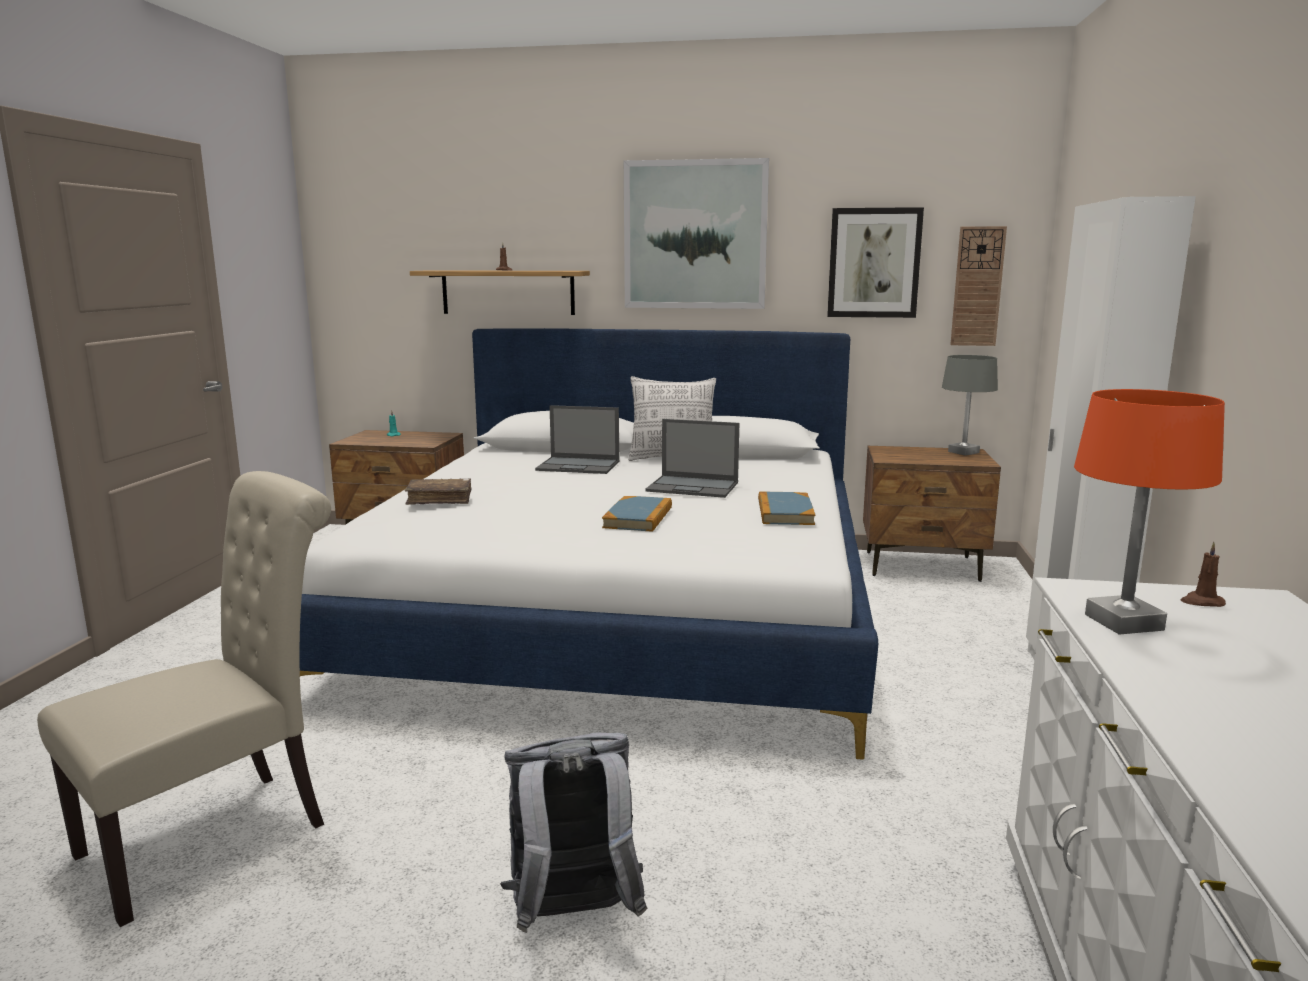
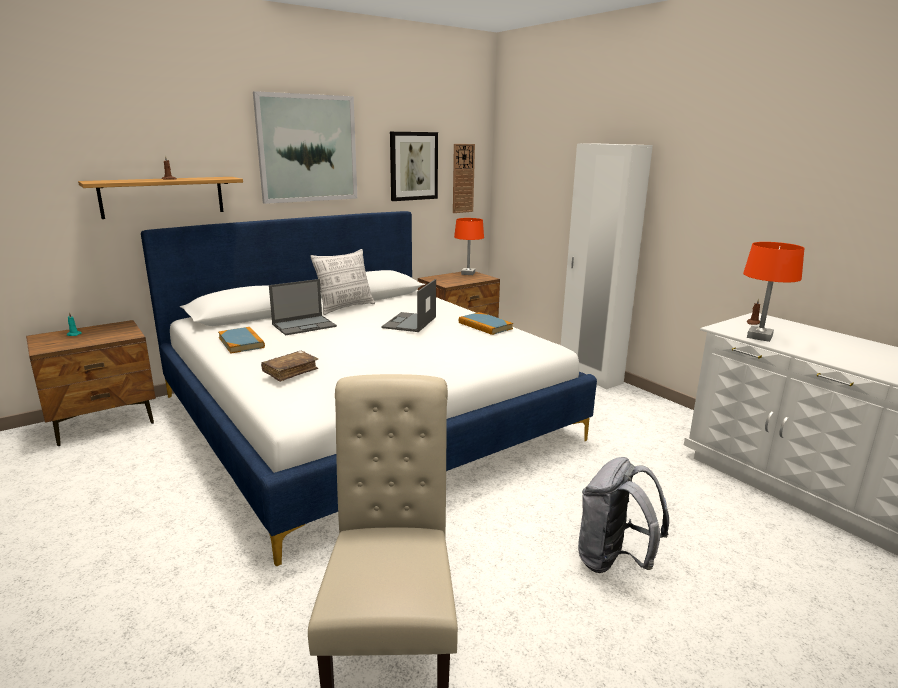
camera: 45 degrees left, 5 degrees up
book [602,496,672,532] -> book moved to [218,327,265,354]
laptop [645,419,739,498] -> laptop turned 135 degrees clockwise [382,279,436,332]
grey table lamp [942,355,998,456] -> orange table lamp [454,218,484,275]

